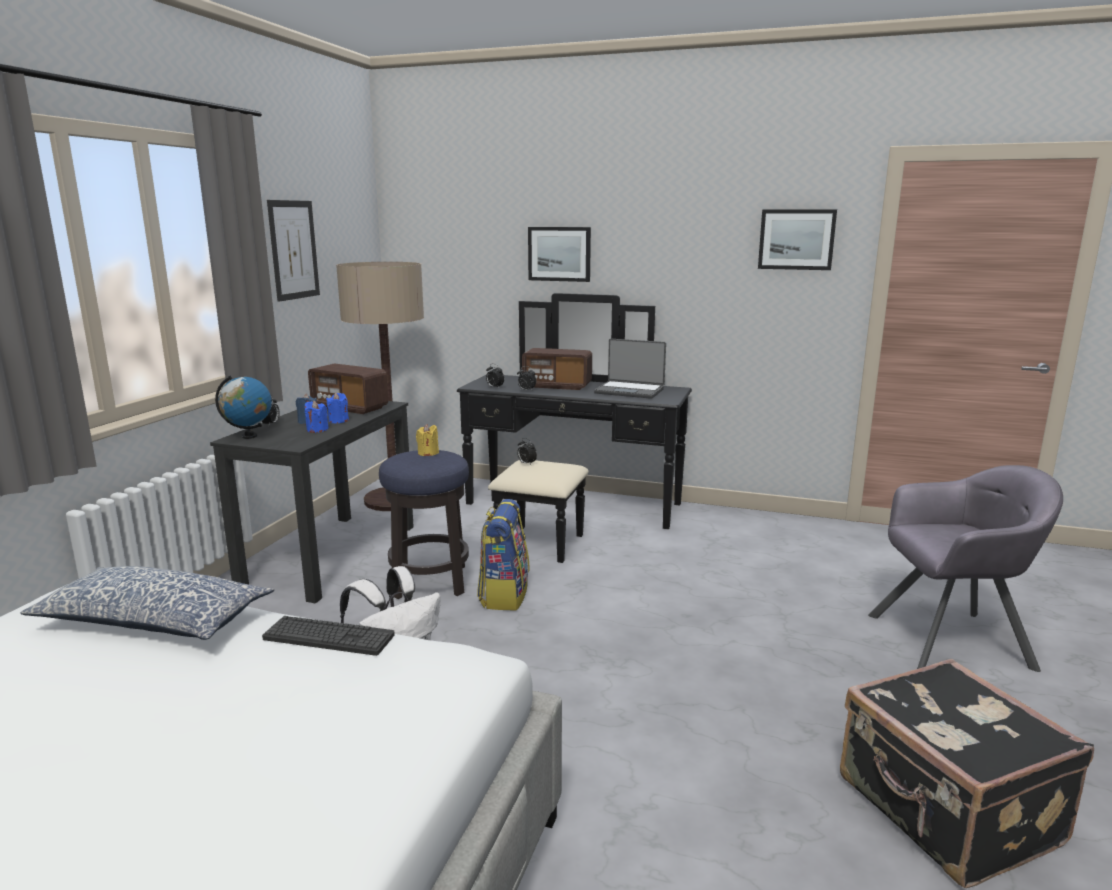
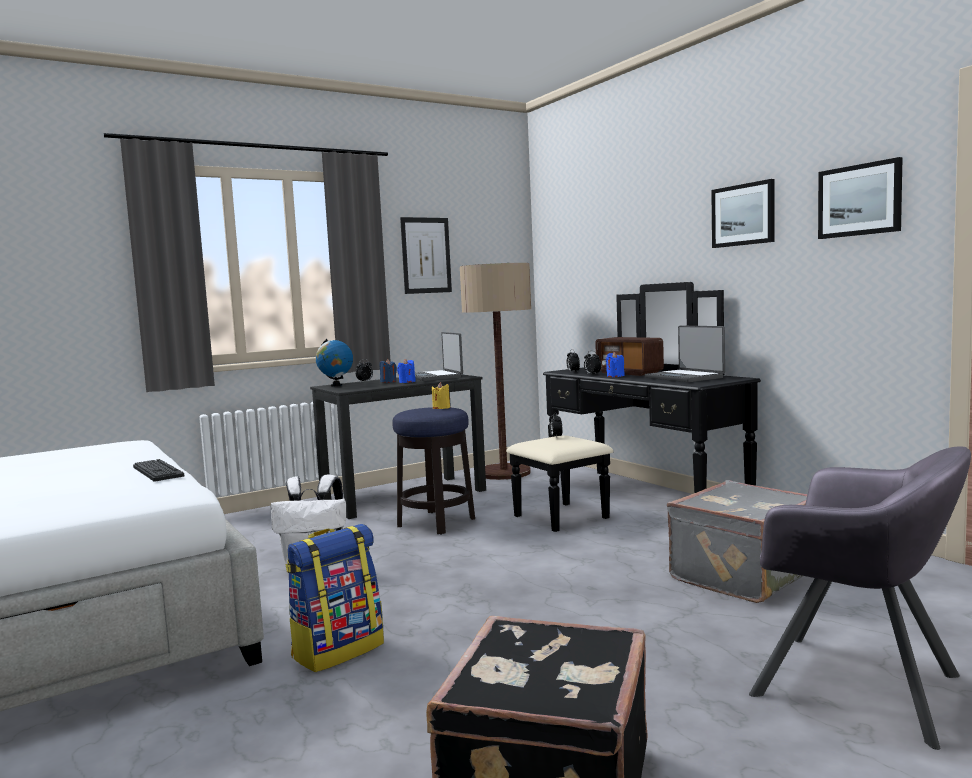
camera: 40 degrees right, 10 degrees down
pillow [20,566,274,640] -> none
blue candle [305,401,329,433] -> blue candle moved to [606,352,625,377]
radio [308,363,388,414] -> laptop [415,332,463,381]
backpack [477,499,530,610] -> backpack moved to [286,524,384,672]
picture [528,227,591,282] -> picture moved to [711,179,775,248]
none -> grey suitcase [667,480,807,603]

